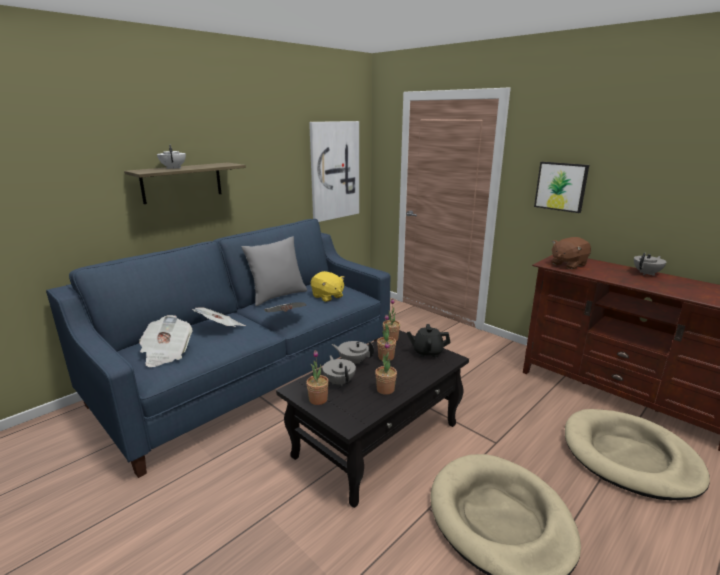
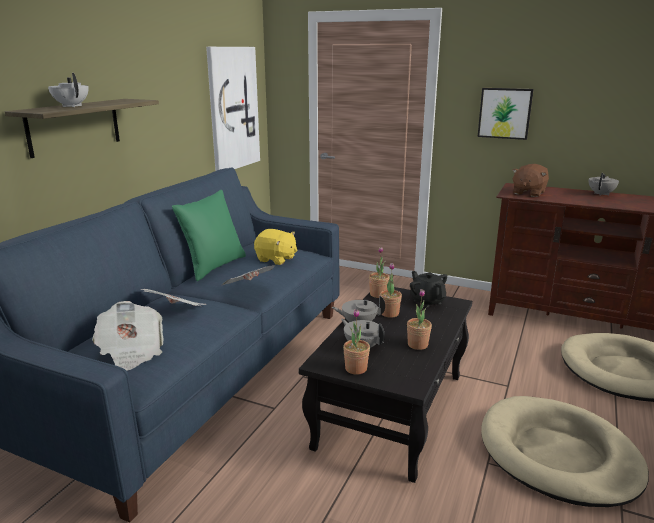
camera: 20 degrees left, 0 degrees up
grey pillow [242,236,307,306] -> green pillow [172,190,246,281]
black teapot [407,324,450,358] -> black teapot turned 75 degrees clockwise [410,271,447,308]

